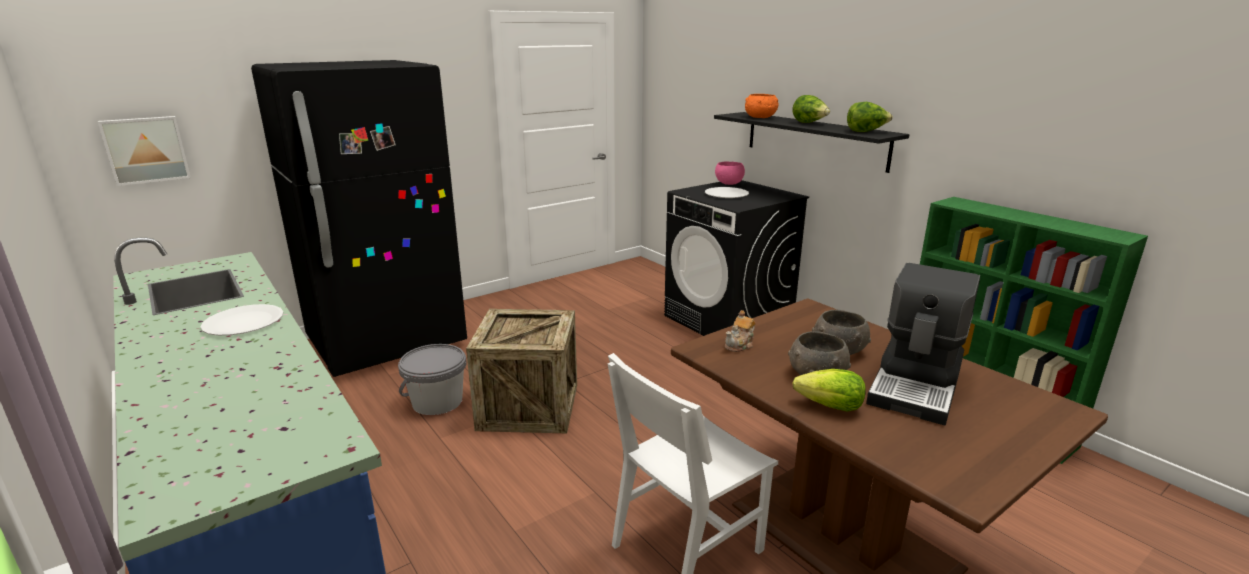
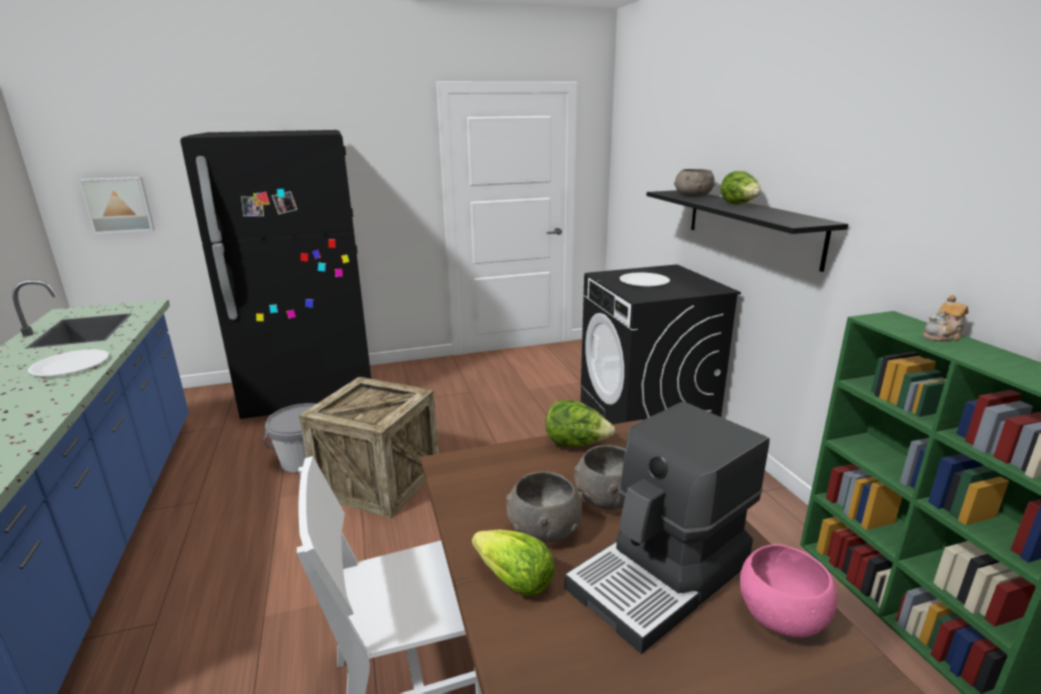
camera: 20 degrees right, 0 degrees up
pink bowl [715,161,745,185] -> pink bowl moved to [740,544,838,638]
teapot [725,310,756,352] -> teapot moved to [923,295,969,341]
orange bowl [745,94,778,118] -> grey bowl [674,169,715,197]
lettuce [847,102,893,132] -> lettuce moved to [545,400,615,447]

